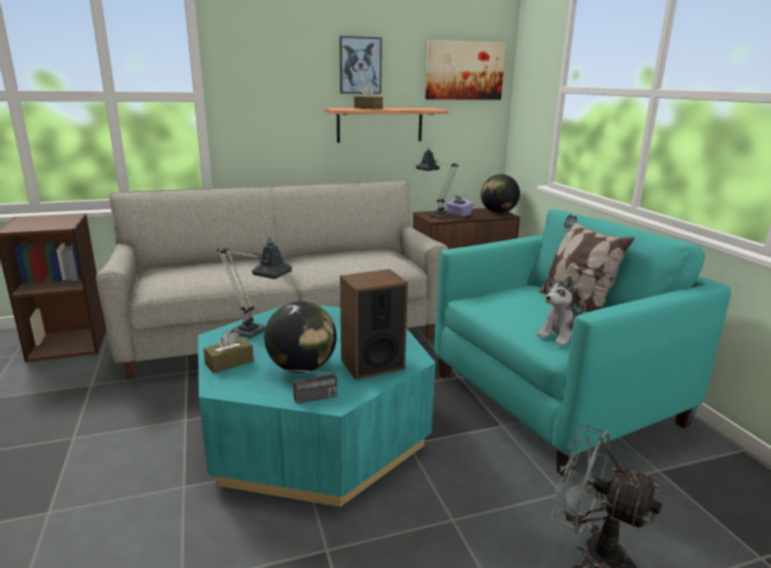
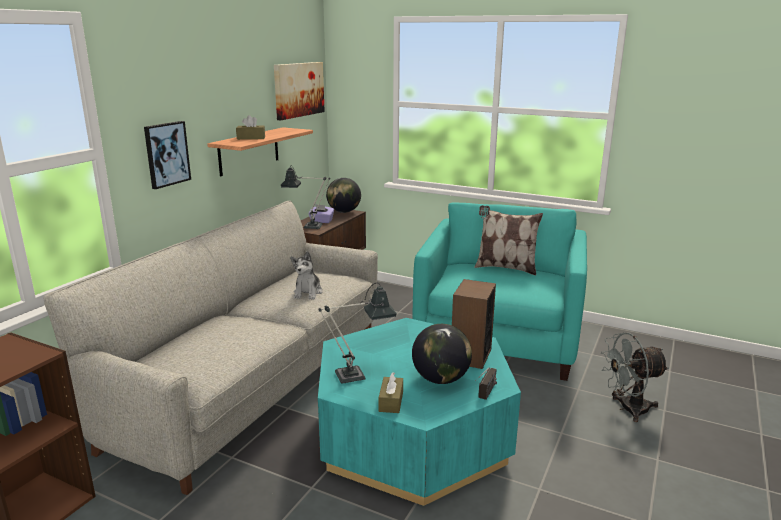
camera: 45 degrees left, 0 degrees up
picture [339,36,382,94] -> picture moved to [144,121,191,189]
plush toy [537,276,585,346] -> plush toy moved to [290,251,323,299]

